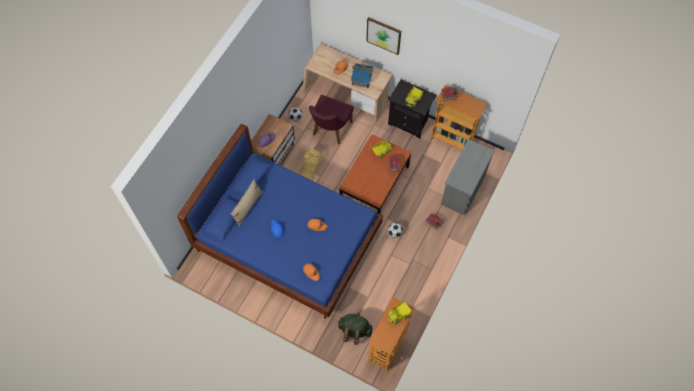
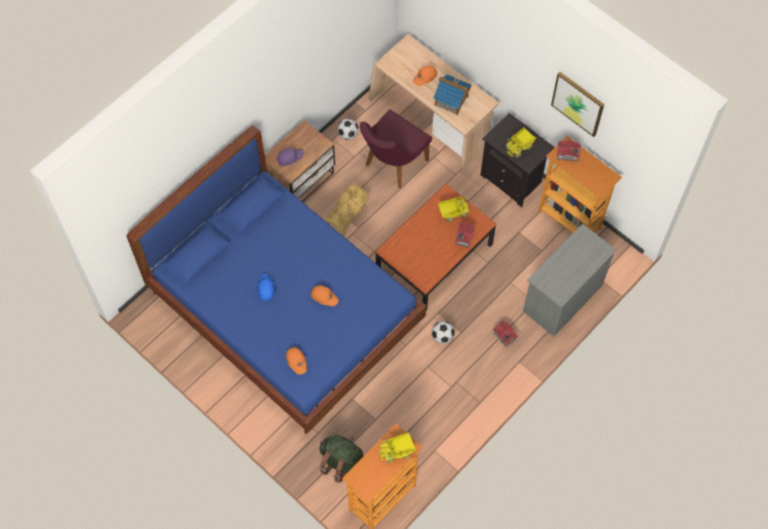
camera: 15 degrees right, 0 degrees up
beige pillow [230,179,263,227] -> none
picture [366,17,401,55] -> picture moved to [551,72,604,137]

